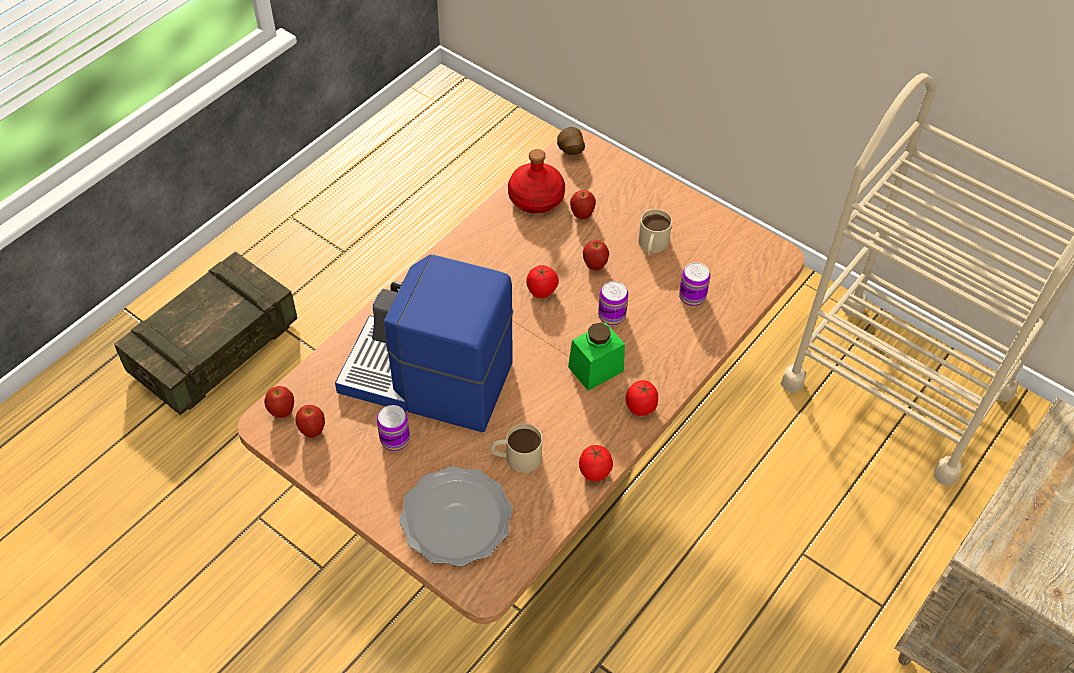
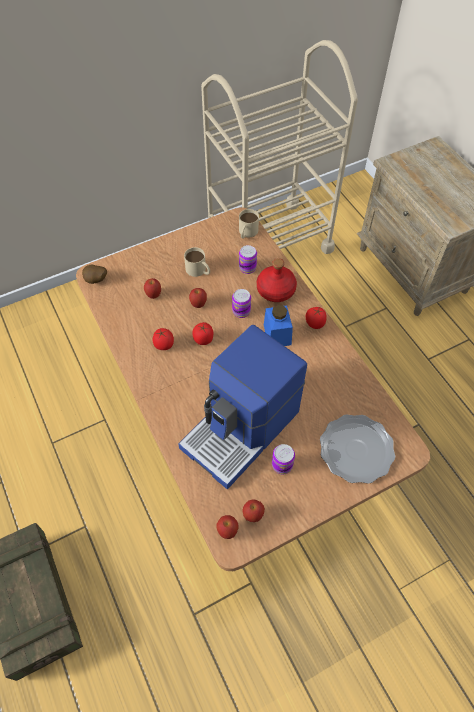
camera: 65 degrees left, 5 degrees up
beige mug [491,424,542,473] -> beige mug moved to [239,209,259,239]
red bottle [508,149,565,214] -> red bottle moved to [257,258,297,302]
green jar [568,322,625,391] -> blue jar [264,305,293,346]
tomato [579,445,613,481] -> tomato moved to [153,328,174,350]

